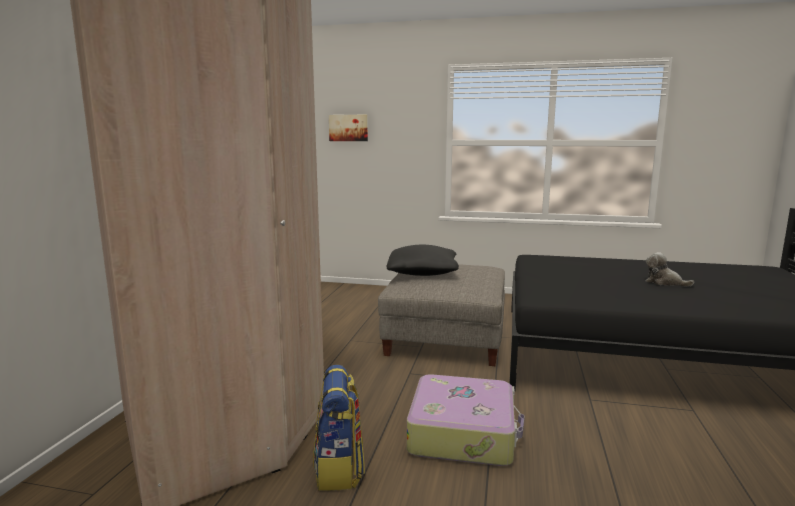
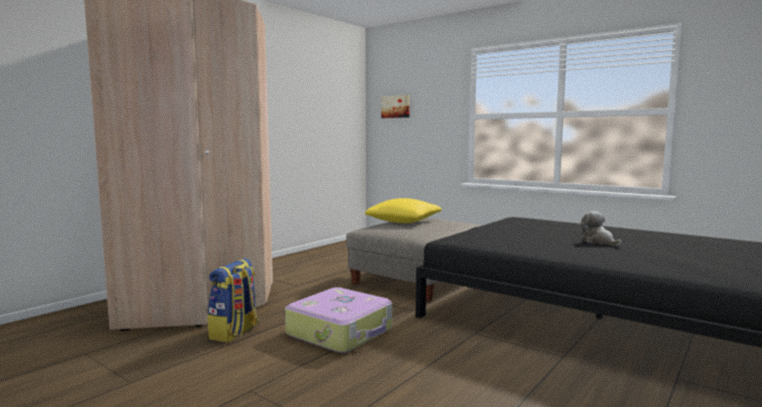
camera: 25 degrees right, 5 degrees down
black pillow [386,245,459,276] -> yellow pillow [365,198,442,223]

